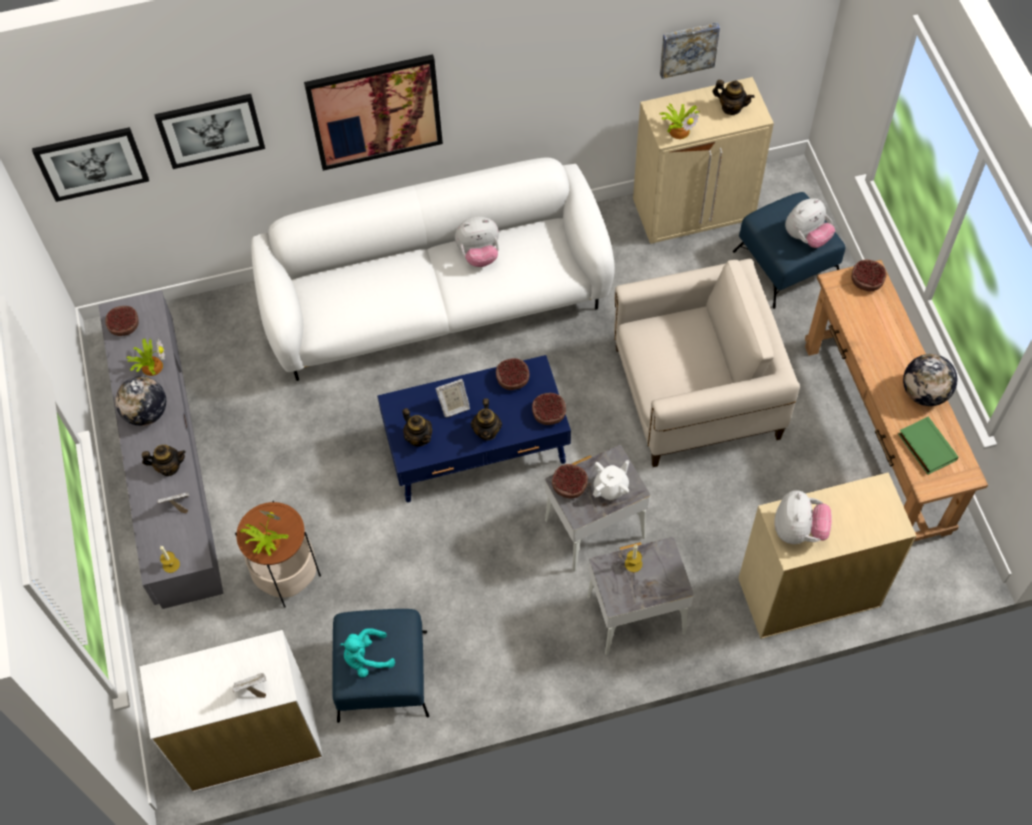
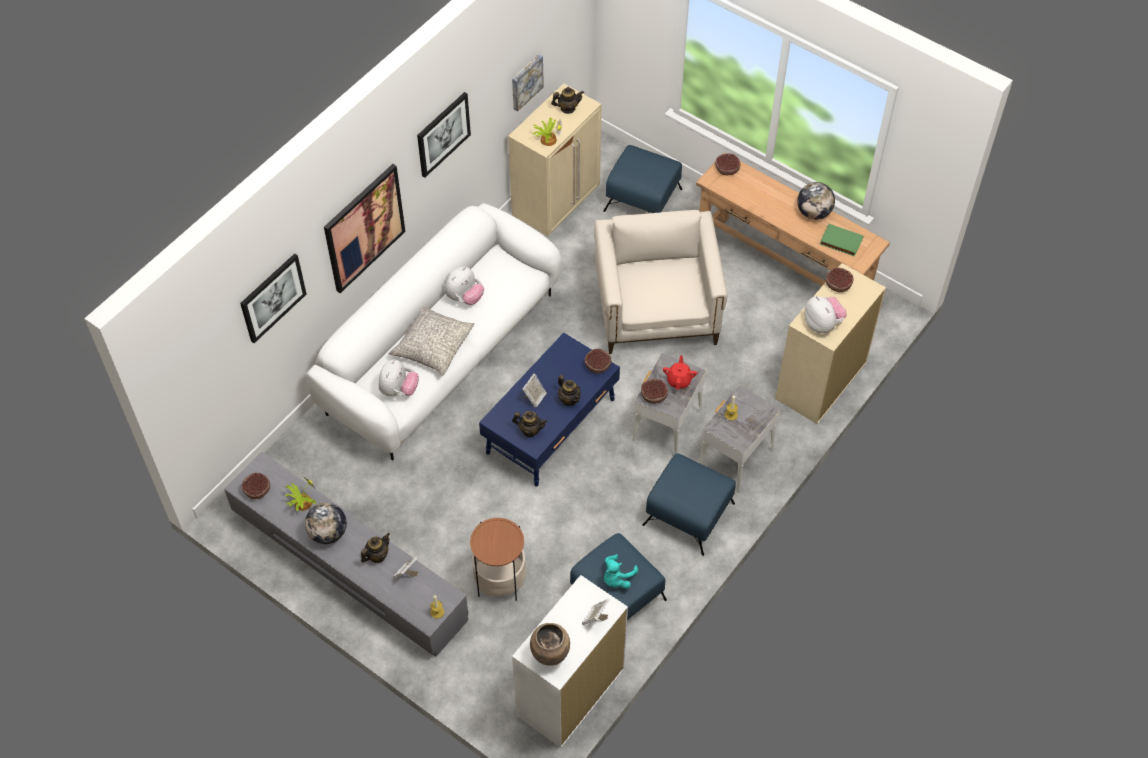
camera: 40 degrees left, 5 degrees down
picture [32,127,149,202] -> picture moved to [417,92,471,177]
potted plant [240,510,288,556] -> none
bowl [496,358,530,390] -> bowl moved to [826,268,854,292]
white teapot [593,460,630,500] -> red teapot [663,355,697,390]
beige armchair [614,259,800,467] -> beige armchair turned 45 degrees counterclockwise [594,210,727,354]
plush toy [785,199,835,248] -> plush toy moved to [379,359,419,396]
none -> grey pillow [389,306,474,376]
none -> brown vase [530,623,570,666]
none -> blue ottoman [642,453,736,556]

